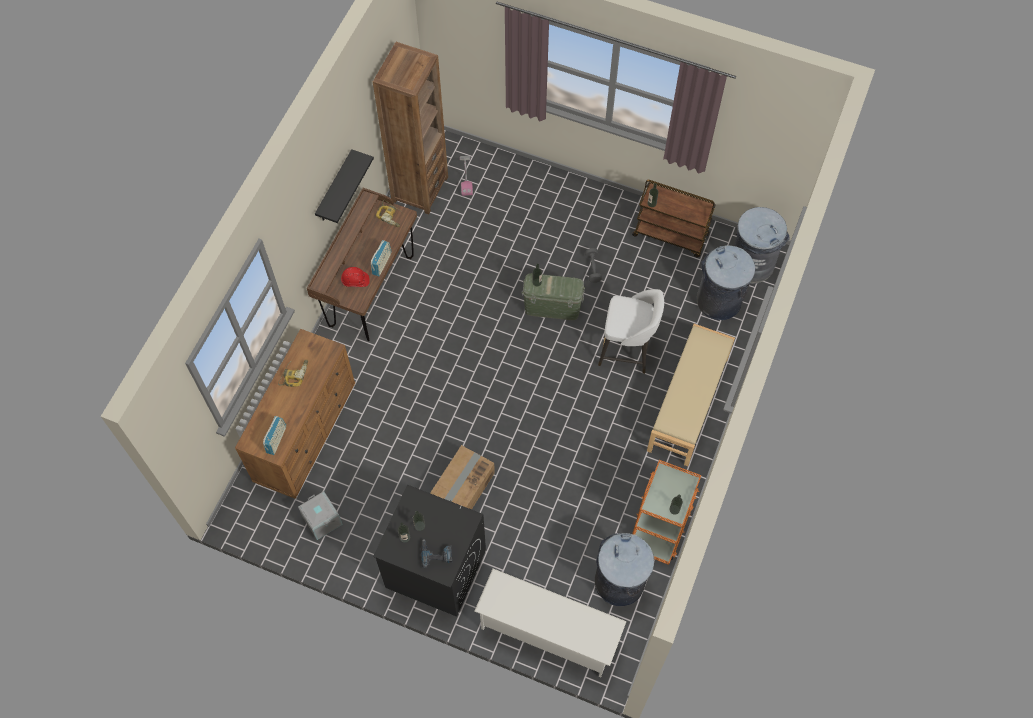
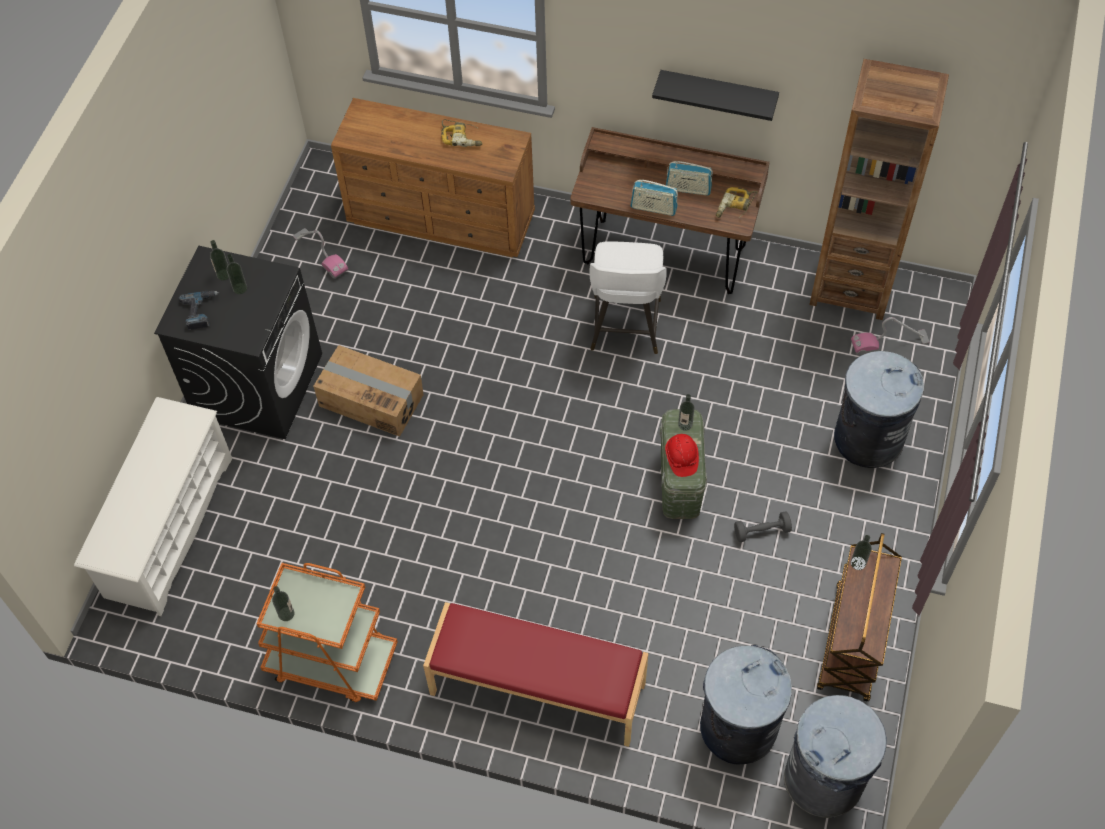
camera: 85 degrees right, 5 degrees down
radio [263,416,286,455] -> radio moved to [666,161,713,195]
grey storage box [298,491,343,540] -> vacuum cleaner [293,228,348,279]
red hard hat [341,267,370,287] -> red hard hat moved to [665,434,699,477]
grey trash can [595,533,654,606] -> grey trash can moved to [834,351,924,468]
white stool [598,289,664,374] -> white stool moved to [589,241,667,354]
beige bench [647,324,735,466] -> red bench [423,602,648,747]

